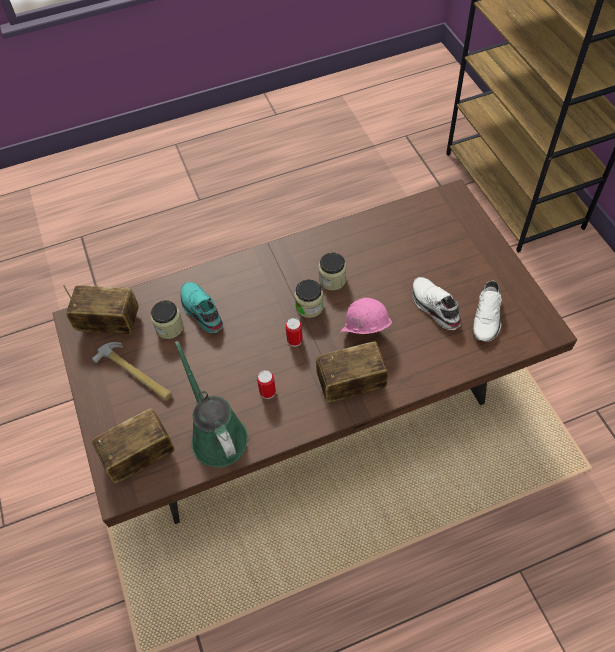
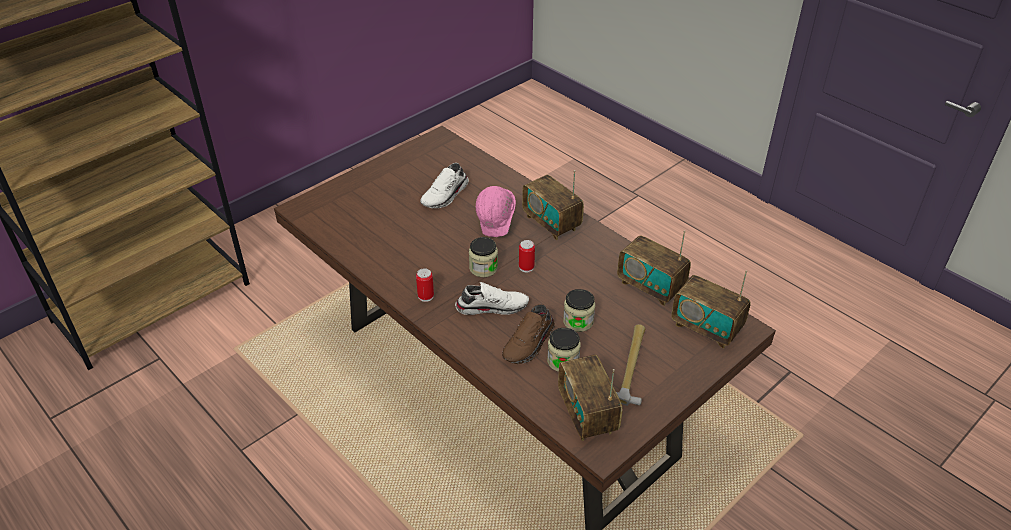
camera: 115 degrees left, 15 degrees down
green watering can [175,341,248,467] -> radio [617,230,691,306]
turquoise shoe [181,282,223,333] -> brown shoe [502,304,555,364]
can [257,370,276,399] -> can moved to [416,268,434,302]
jar [318,252,346,290] -> jar moved to [563,289,595,332]
white shoe [473,281,502,342] -> white shoe moved to [455,282,529,315]

